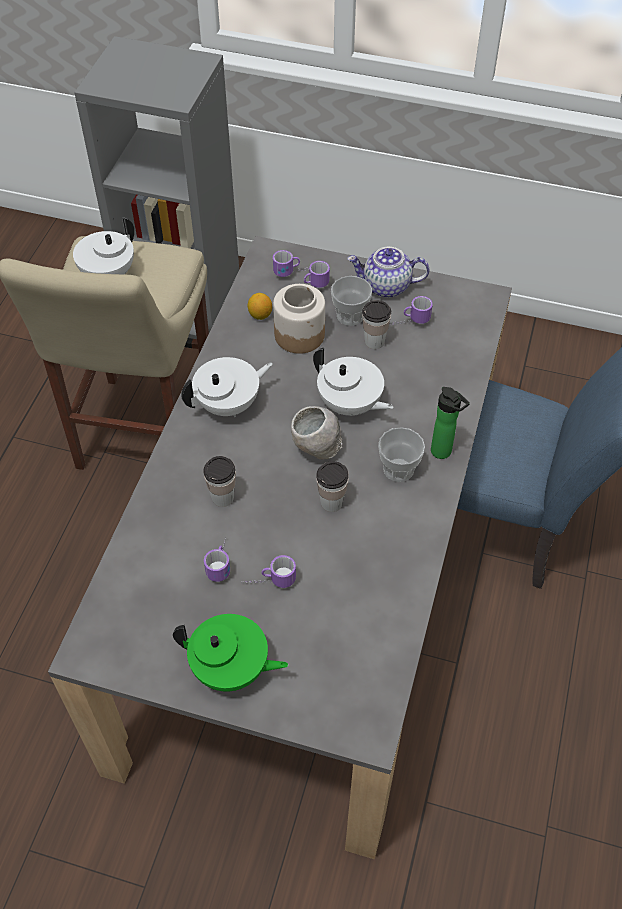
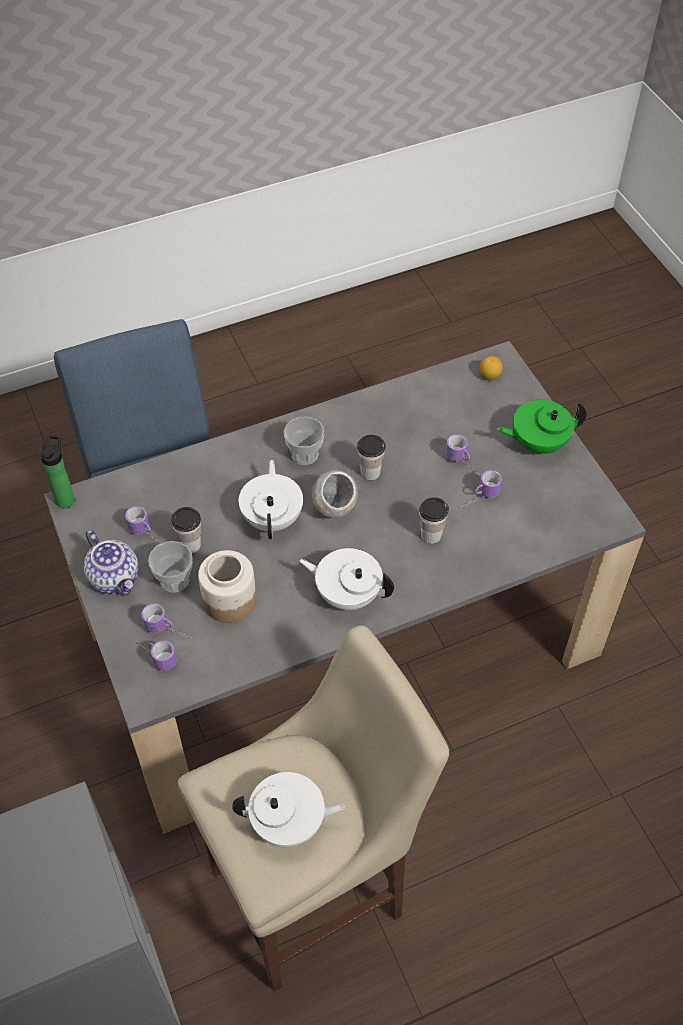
camera: 130 degrees left, 0 degrees up
green teapot [173,614,289,692] -> green teapot turned 75 degrees counterclockwise [497,400,587,454]
lemon [248,293,272,320] -> lemon moved to [480,356,503,380]
bottle [431,387,470,459] -> bottle moved to [40,436,75,508]

